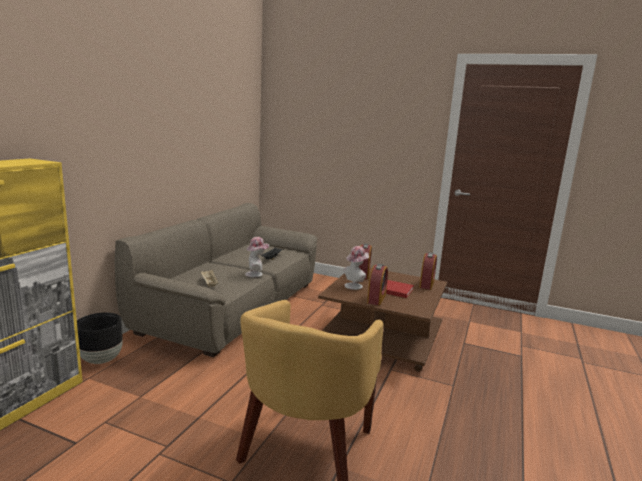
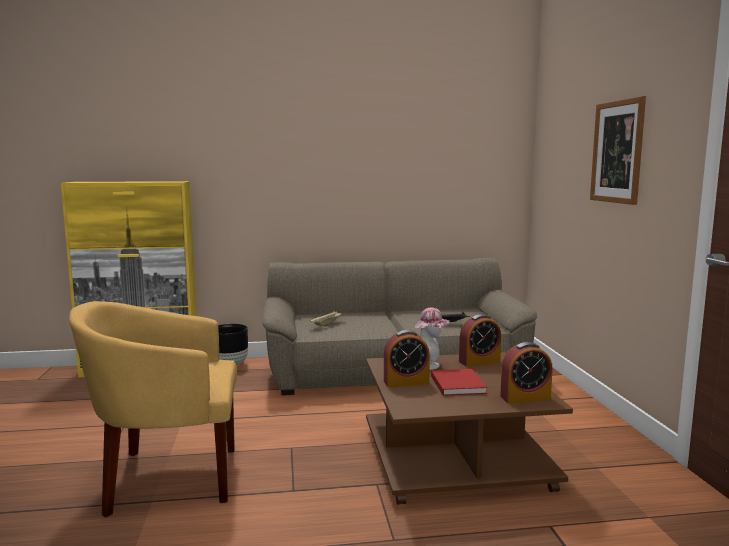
camera: 60 degrees right, 5 degrees down
hat [245,237,269,277] -> none
none -> picture [590,96,646,205]

